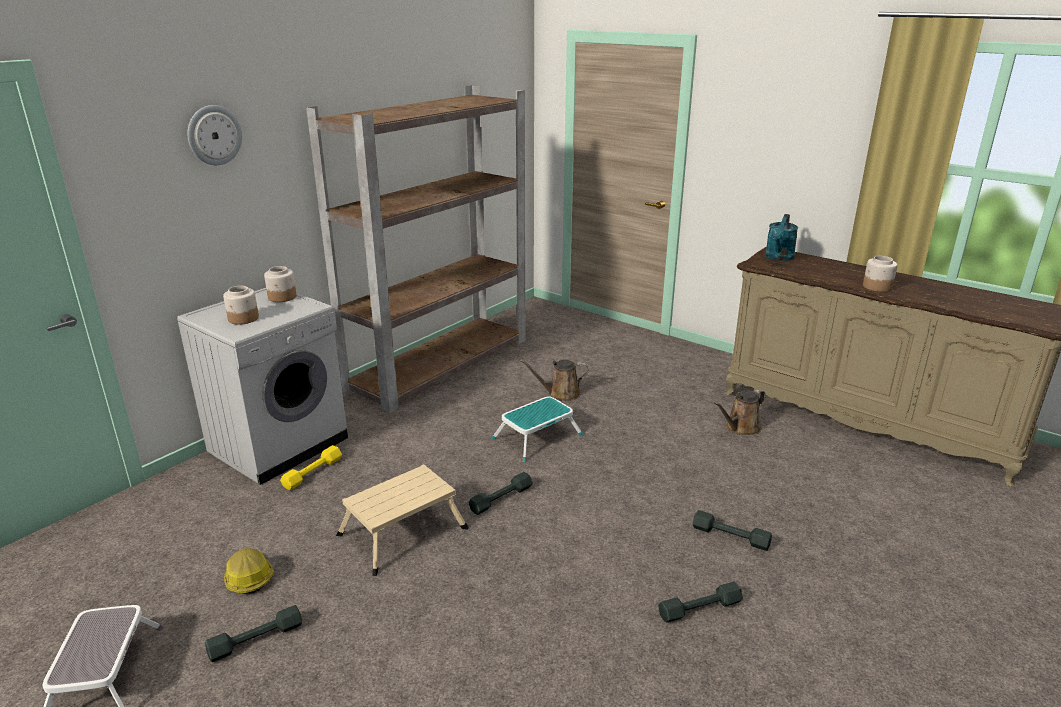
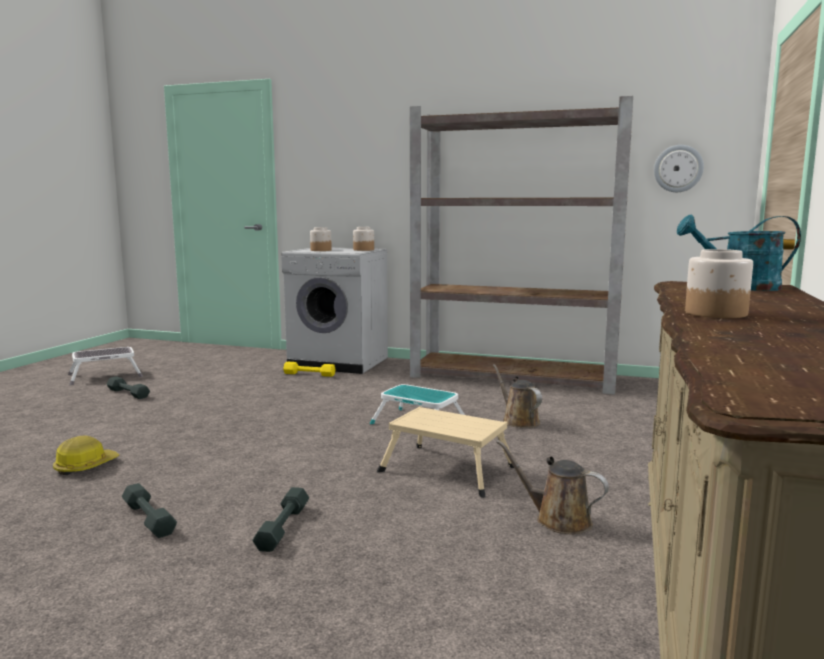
camera: 70 degrees right, 15 degrees down
wall clock [187,105,242,165] -> wall clock moved to [654,145,704,192]
hard hat [224,548,274,594] -> hard hat moved to [53,436,119,475]
beige step ladder [336,464,469,576] -> beige step ladder moved to [377,406,514,498]
grey dumbbell [468,472,533,515] -> none

